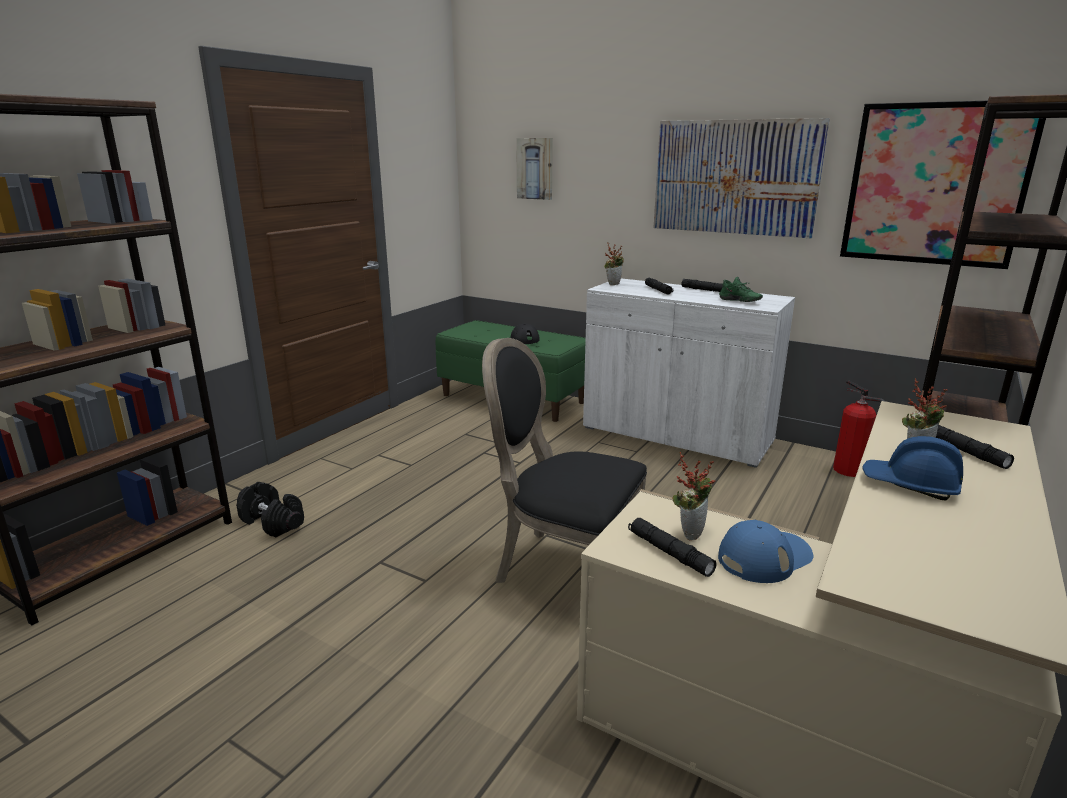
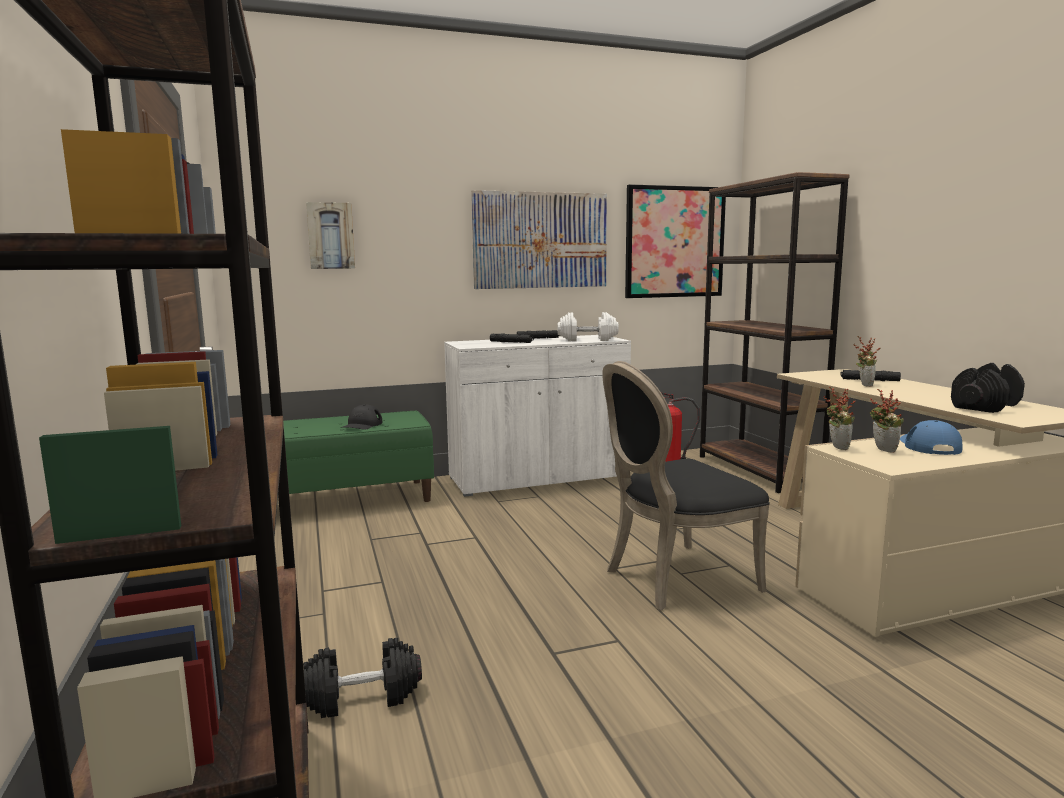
camera: 50 degrees left, 10 degrees down
potted plant [604,242,624,285] -> potted plant moved to [823,387,856,450]
black flashlight [628,518,716,577] -> none
green shoe [719,277,763,302] -> white dumbbell [558,312,619,341]
blue hard hat [863,436,963,501] -> none
none -> black dumbbell [951,363,1025,413]

